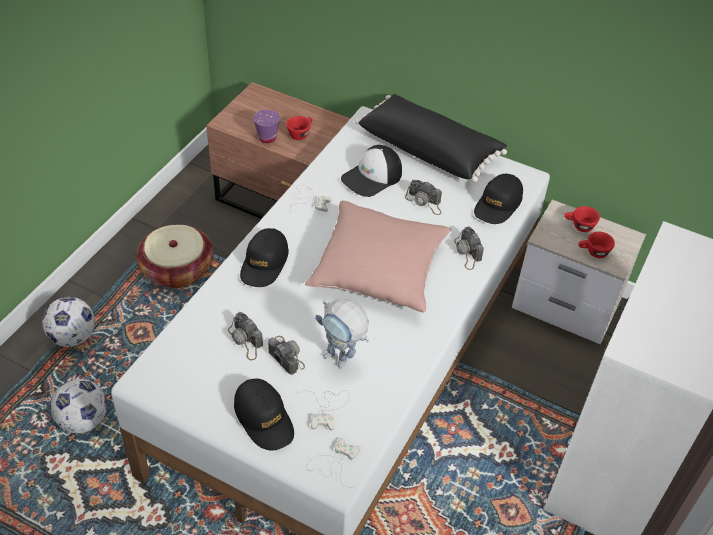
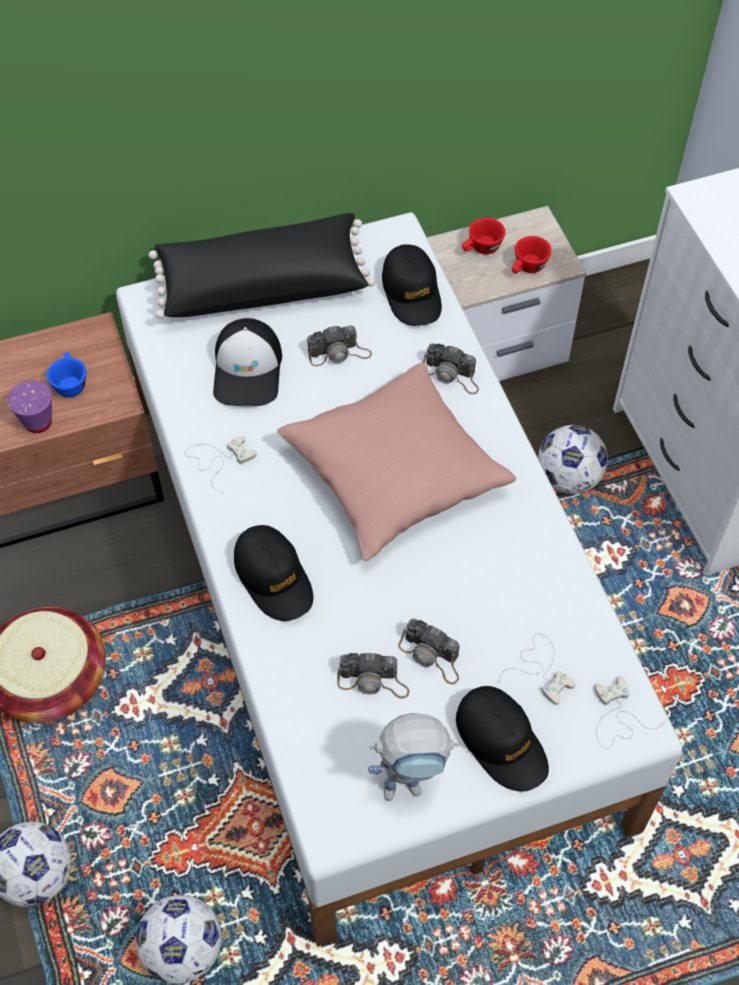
camera: 45 degrees left, 10 degrees up
black cap [234,379,294,451] -> black cap turned 45 degrees clockwise [456,686,549,792]
camera [268,336,305,375] -> camera turned 150 degrees counterclockwise [398,619,460,685]
red cup [286,116,312,140] -> blue cup [47,352,87,397]
toy robot [315,299,369,368] -> toy robot moved to [368,713,459,801]
none -> football [538,425,608,494]

